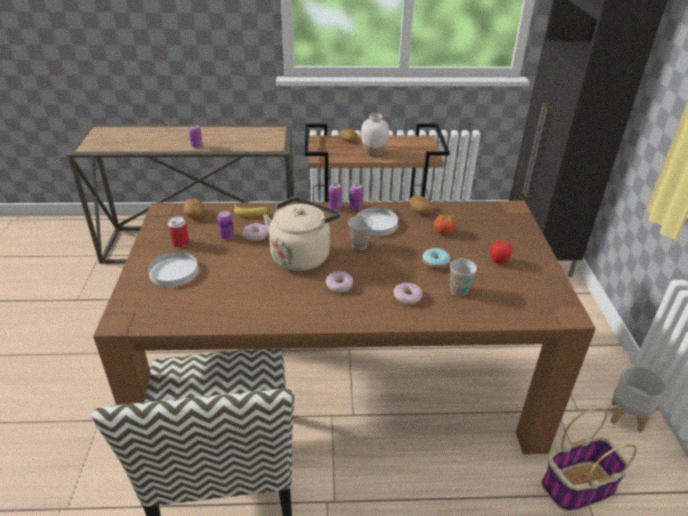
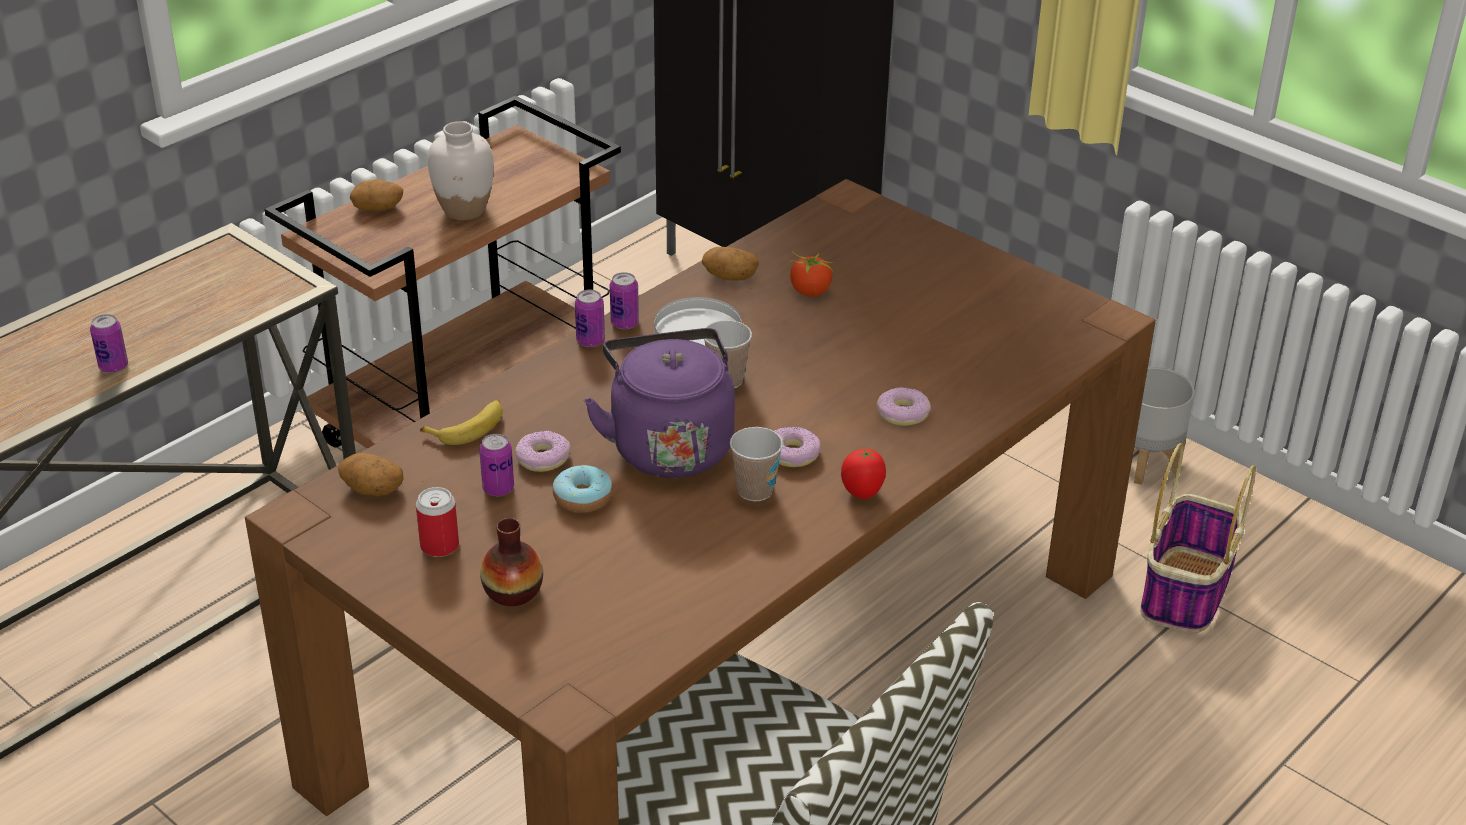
camera: 45 degrees left, 0 degrees up
white plate [148,252,198,287] -> vase [480,518,543,606]
beige kettle [263,197,340,271] -> purple kettle [584,328,735,478]
donut [422,248,451,270] -> donut moved to [553,465,612,513]
cup [450,259,477,296] -> cup moved to [730,427,783,502]
tomato [490,240,512,264] -> tomato moved to [841,449,886,499]

